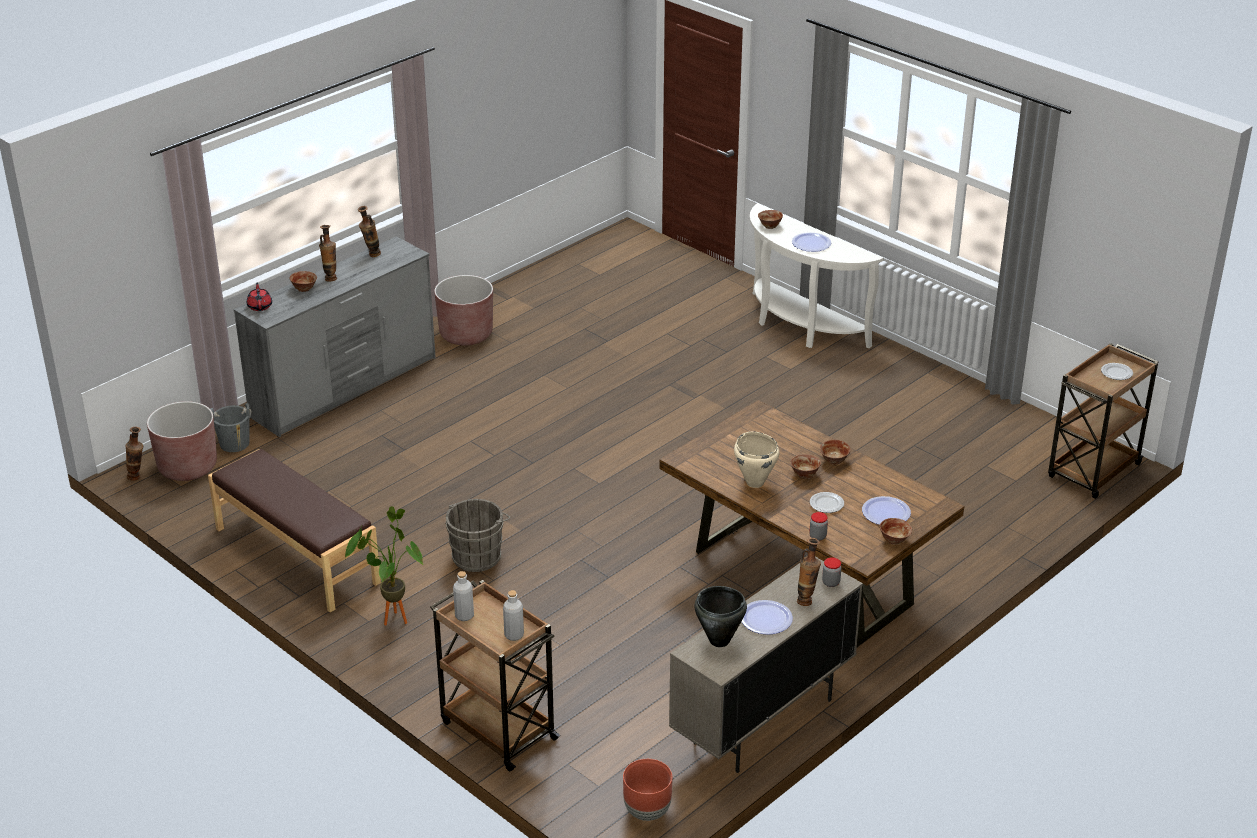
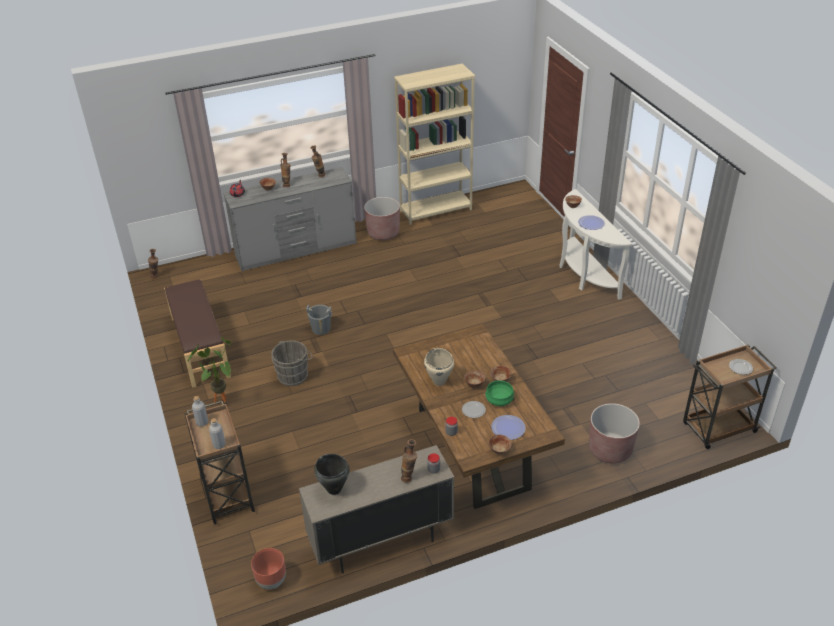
camera: 25 degrees right, 5 degrees up
brown planter [147,401,217,481] -> brown planter moved to [589,403,640,464]
grey bucket [210,403,251,452] -> grey bucket moved to [306,305,332,335]
plate [741,600,793,635] -> none
none -> beige bookcase [394,63,475,225]
none -> green cooking pot [485,380,515,406]

